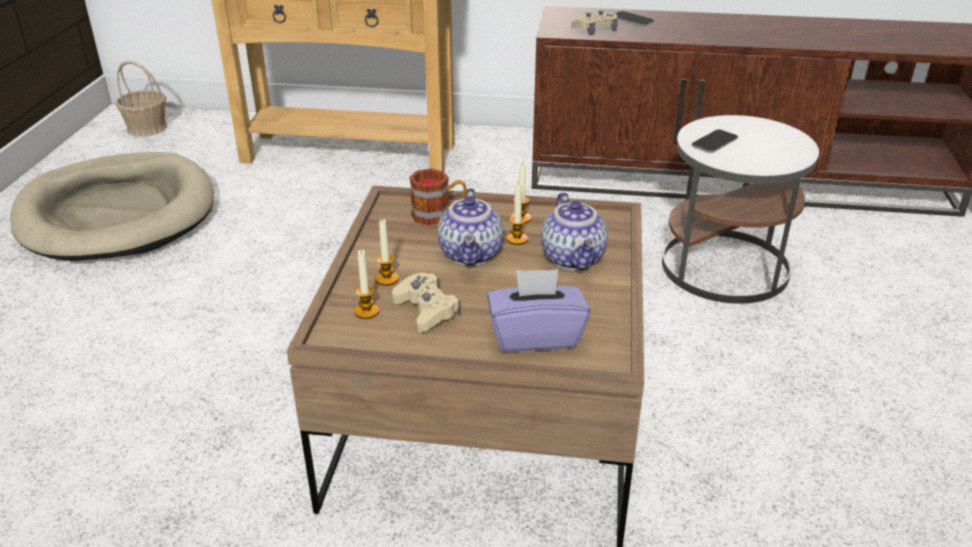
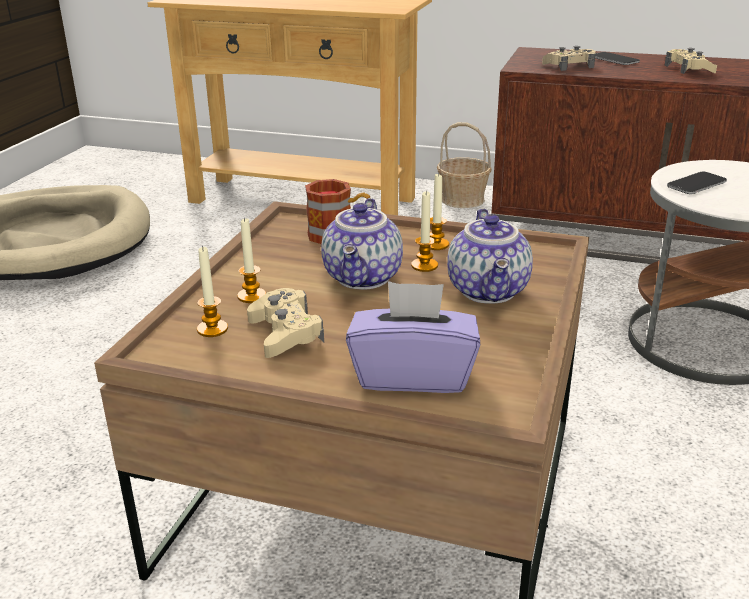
camera: 10 degrees right, 5 degrees down
basket [115,61,167,137] -> basket moved to [437,122,492,208]
none -> beige game controller [664,48,717,74]

